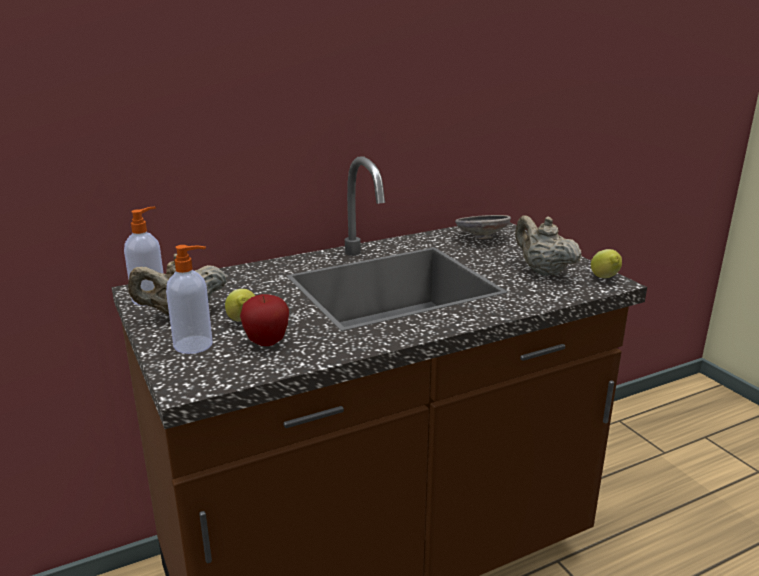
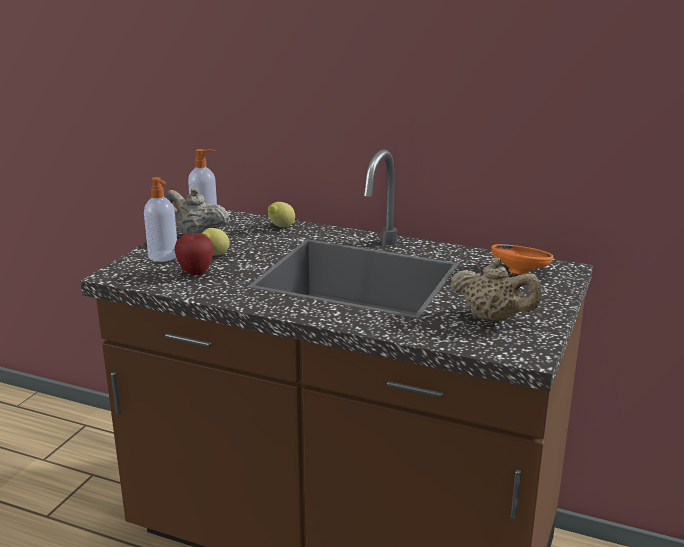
camera: 50 degrees right, 0 degrees up
grey bowl [455,215,511,239] -> orange bowl [491,244,554,275]
beige teapot [515,216,582,276] -> beige teapot turned 105 degrees clockwise [450,258,542,322]
lemon [591,249,622,278] -> lemon moved to [268,202,295,227]

